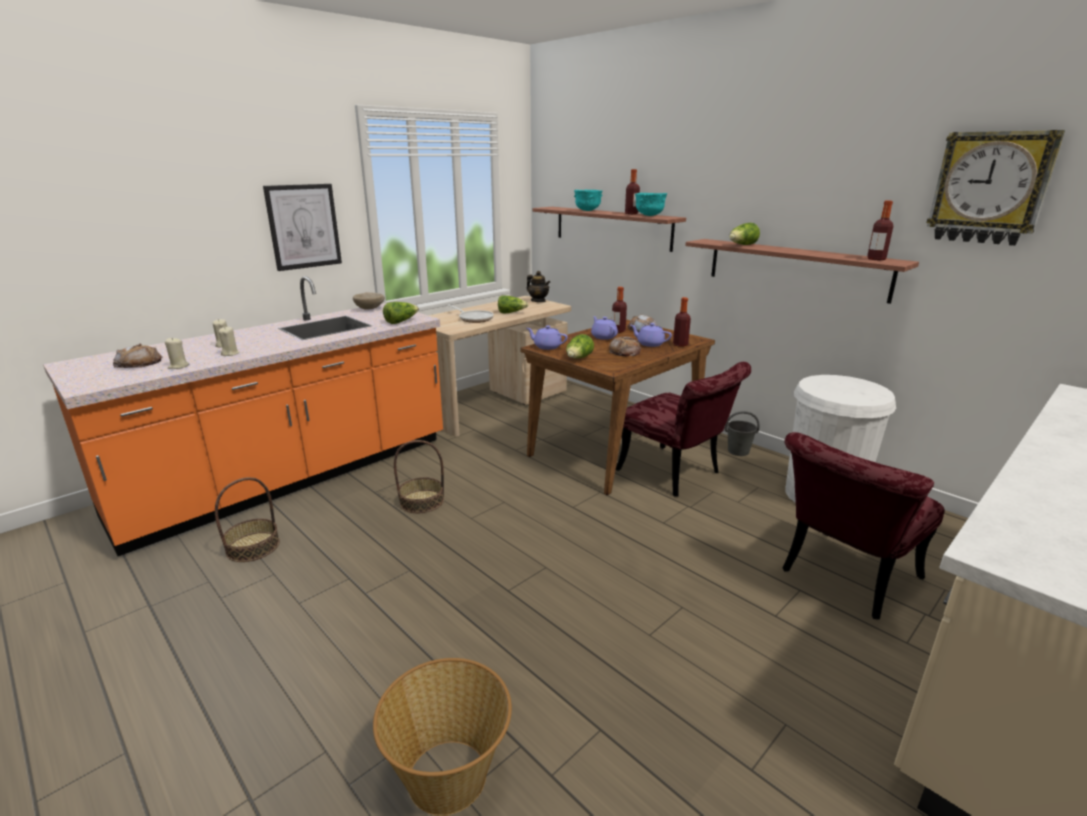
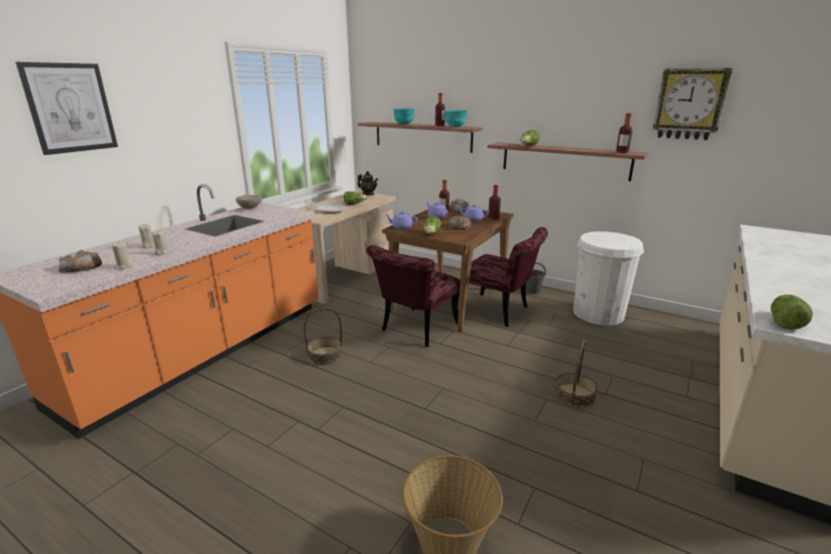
camera: 15 degrees left, 0 degrees up
basket [215,477,280,562] -> basket moved to [554,340,597,408]
picture [263,184,342,271] -> picture moved to [16,62,118,155]
lettuce [383,302,419,324] -> lettuce moved to [771,295,813,330]
red chair [783,432,945,620] -> red chair moved to [366,245,460,347]

